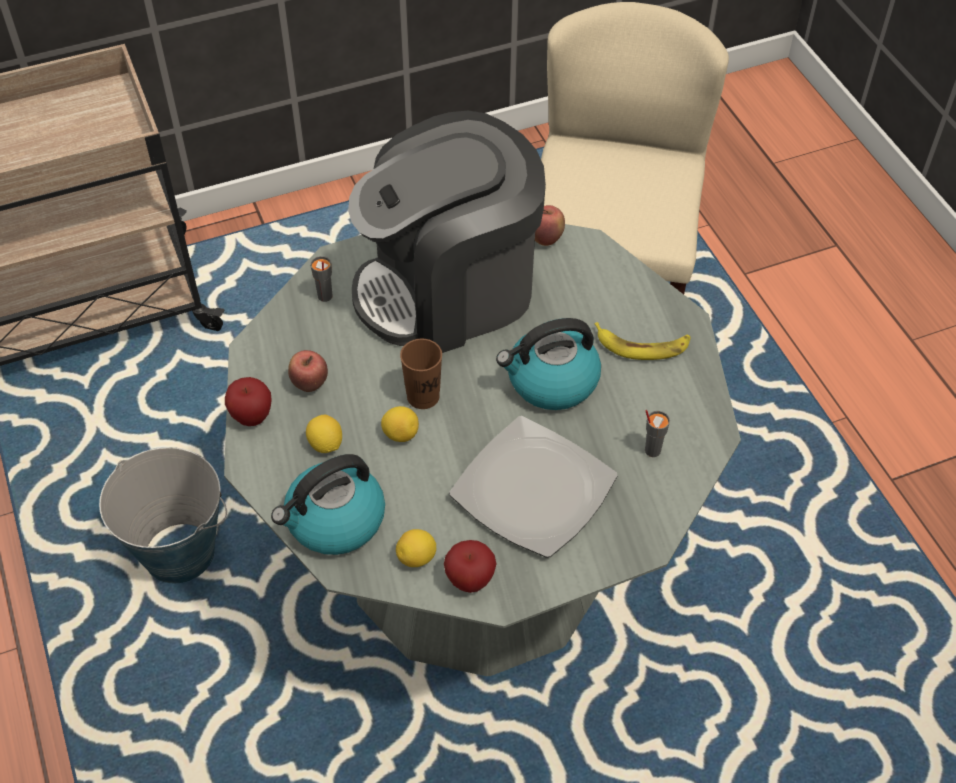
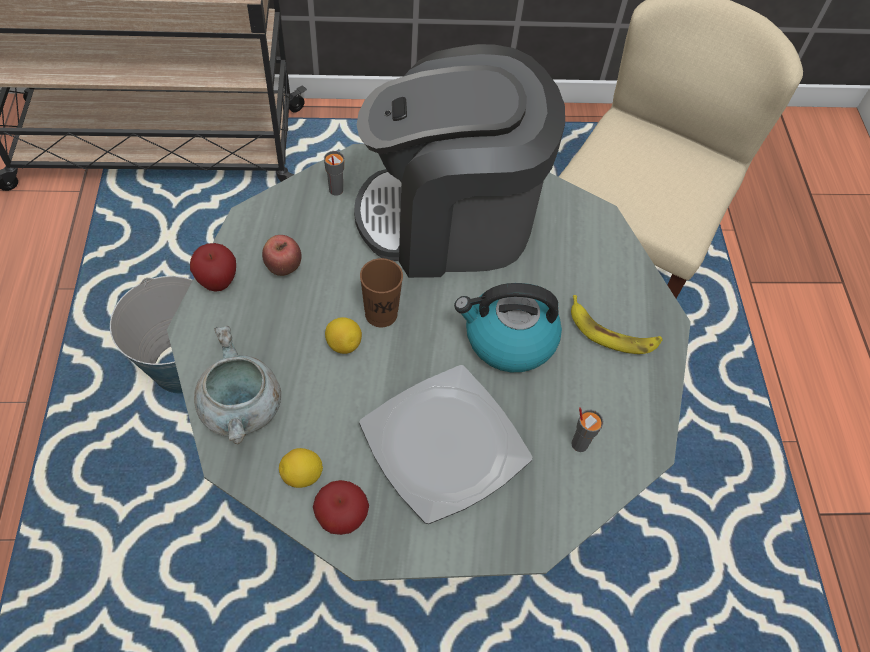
camera: 15 degrees right, 5 degrees up
kettle [271,454,385,555] -> grey cooking pot [194,326,281,444]
lemon [306,415,342,453] -> none
apple [535,205,565,246] -> none

